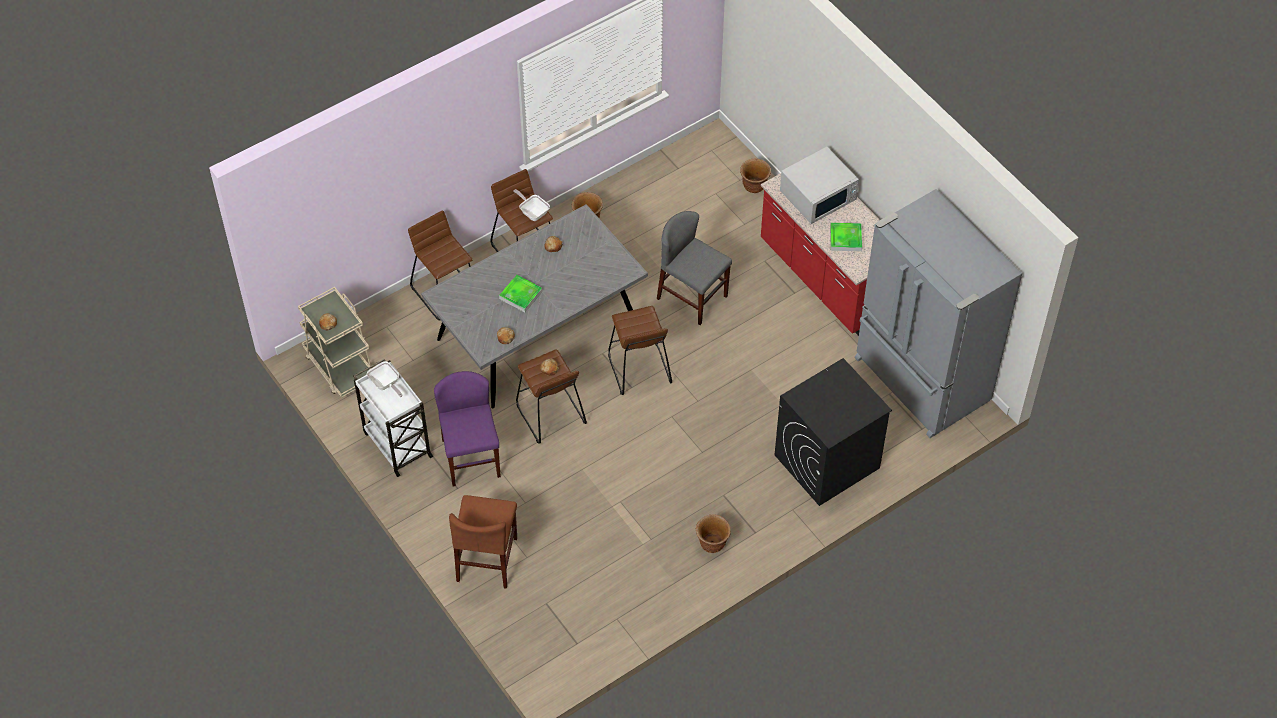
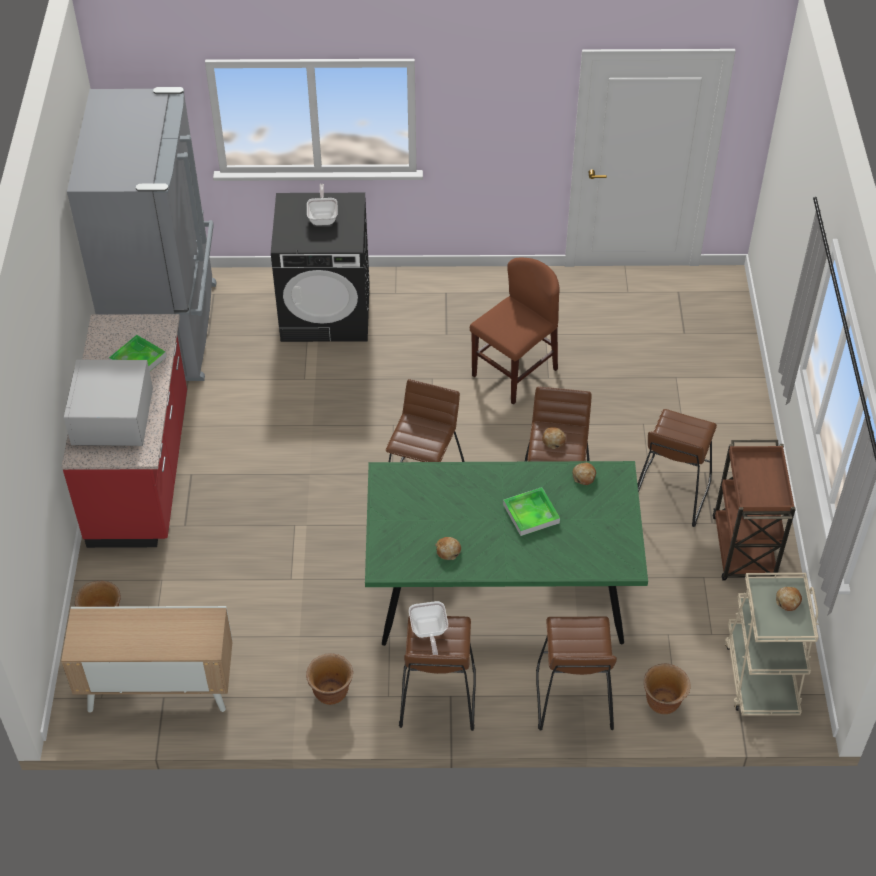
camera: 145 degrees left, 5 degrees down
white cart [354,359,433,477] -> brown cart [712,440,796,580]
frying pan [367,361,402,397] -> frying pan moved to [307,184,338,225]
grey dining table [421,204,648,408] -> green dining table [365,461,648,646]
purple chair [434,371,501,486] -> brown stool [638,409,717,527]
brown chair [449,495,517,589] -> brown chair moved to [470,258,560,405]
grey chair [657,211,732,325] -> none
brown planter [696,514,731,553] -> brown planter moved to [644,664,691,714]
white microwave [780,147,859,224] -> white microwave turned 90 degrees counterclockwise [64,360,153,446]
none -> cabinet [61,606,233,713]

